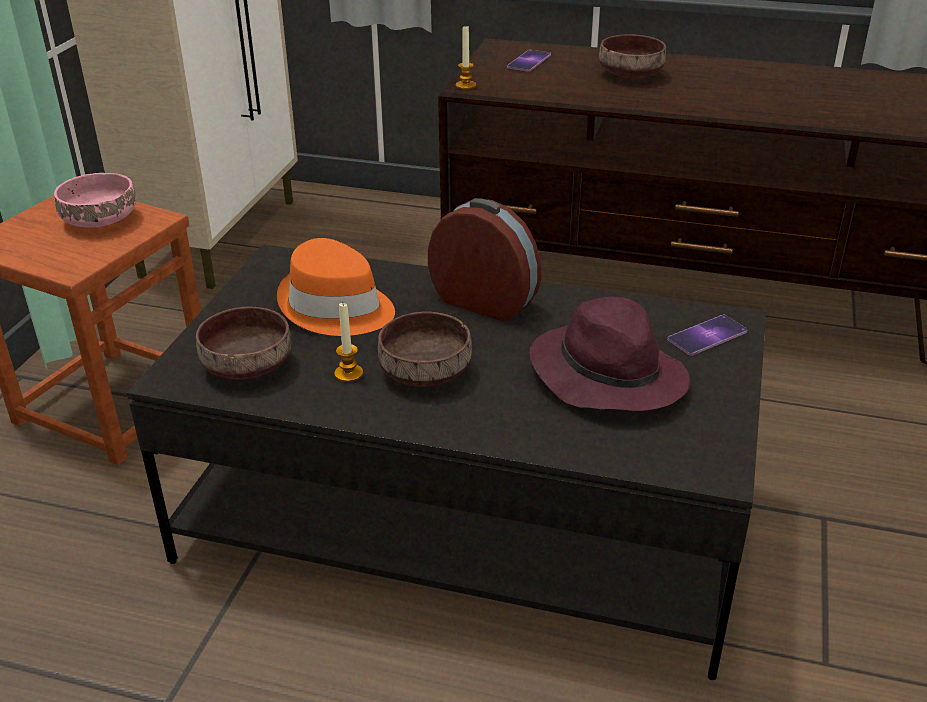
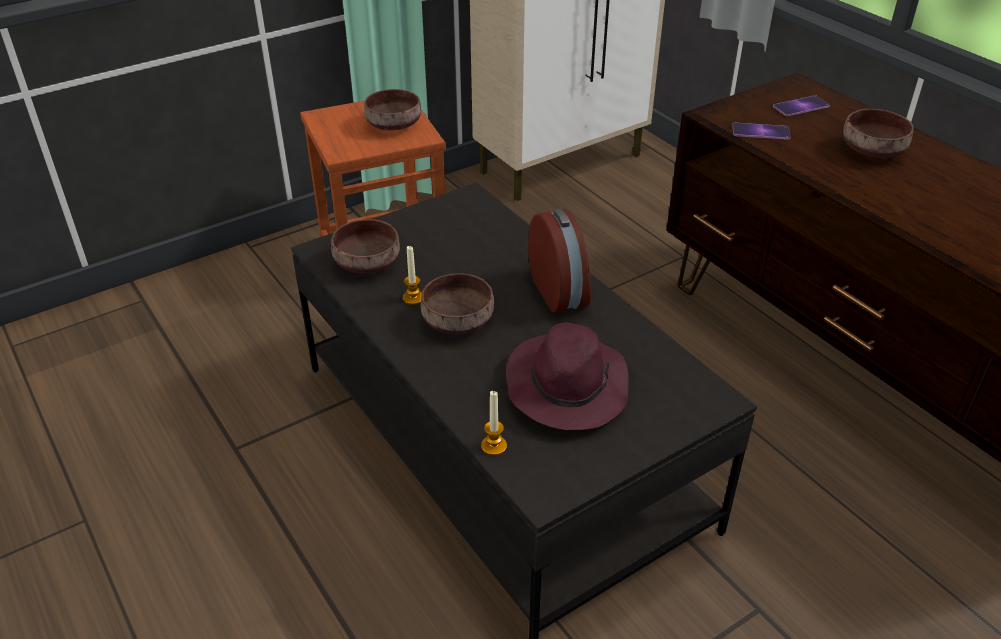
camera: 40 degrees right, 5 degrees up
pink bowl [54,173,136,227] -> brown bowl [364,89,421,130]
orange hat [277,238,395,336] -> none
candle [456,24,476,89] -> candle moved to [481,391,507,456]
phone [667,315,747,356] -> phone moved to [732,123,791,140]

